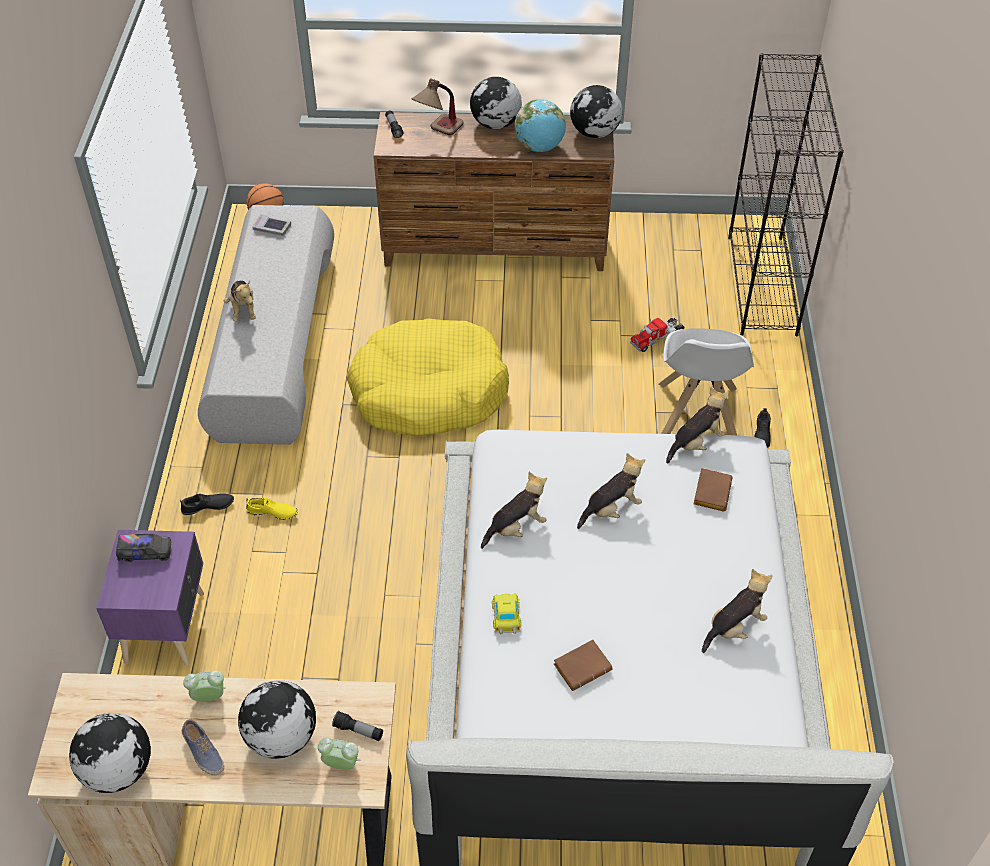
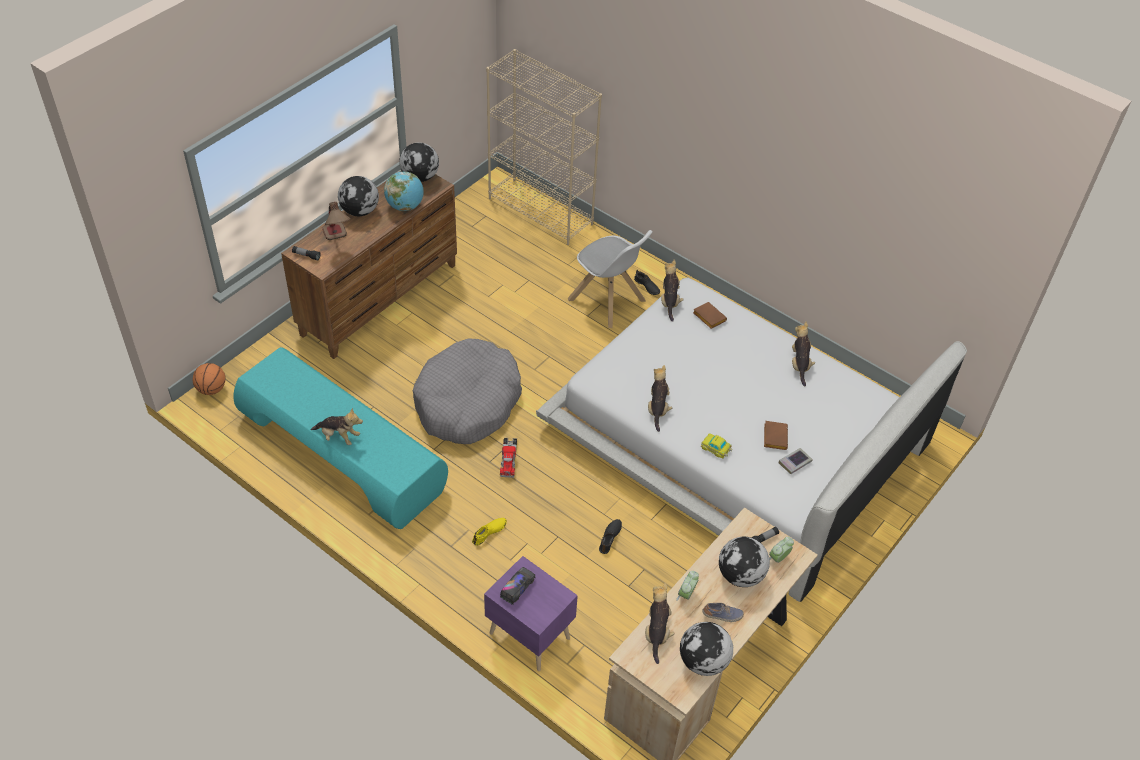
camera: 55 degrees left, 0 degrees up
black shoe [180,494,234,515] -> black shoe moved to [599,519,622,554]
grey bench [198,205,334,445] -> turquoise bench [233,347,448,529]
book [252,214,291,236] -> book moved to [779,448,813,474]
yellow dog bed [347,319,509,436] -> grey dog bed [413,338,522,444]
plush toy [577,453,645,529] -> plush toy moved to [645,583,675,664]
toy truck [630,317,685,352] -> toy truck moved to [500,438,517,478]
black bookcase [728,53,844,337] -> beige bookcase [486,49,602,245]

